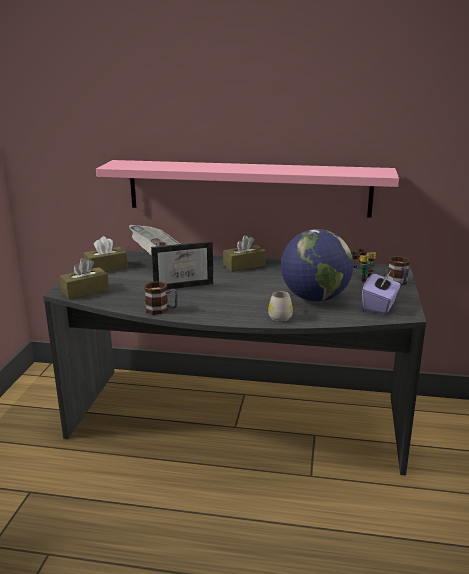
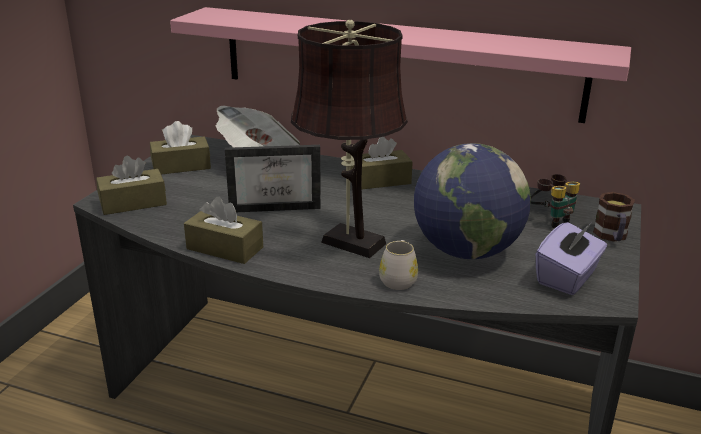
camera: 10 degrees right, 5 degrees up
mug [144,281,178,315] -> brown tissue box [184,197,263,264]
none -> brown table lamp [291,19,408,258]

